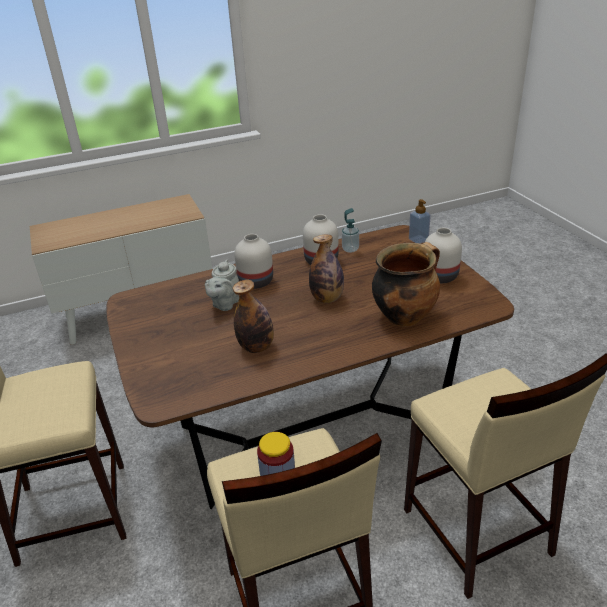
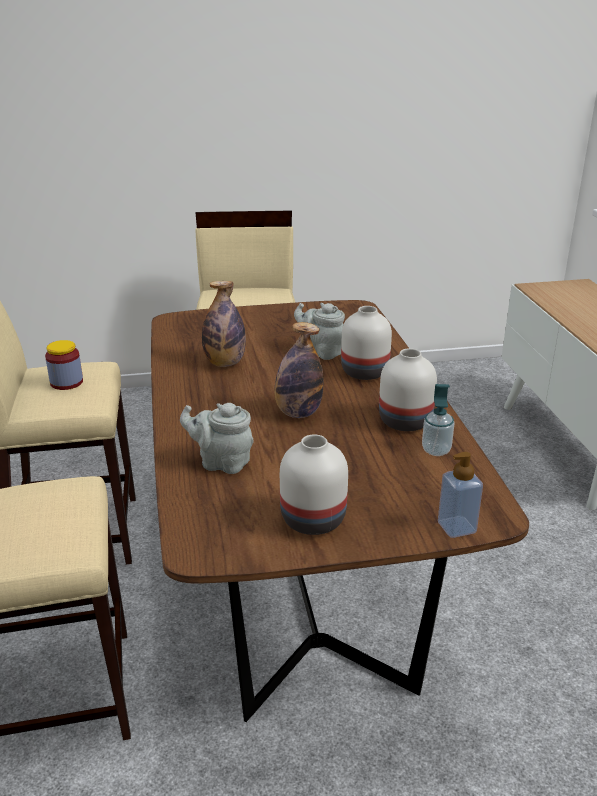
camera: 100 degrees right, 5 degrees down
cooking pot [372,242,440,327] -> grey teapot [180,403,254,474]

